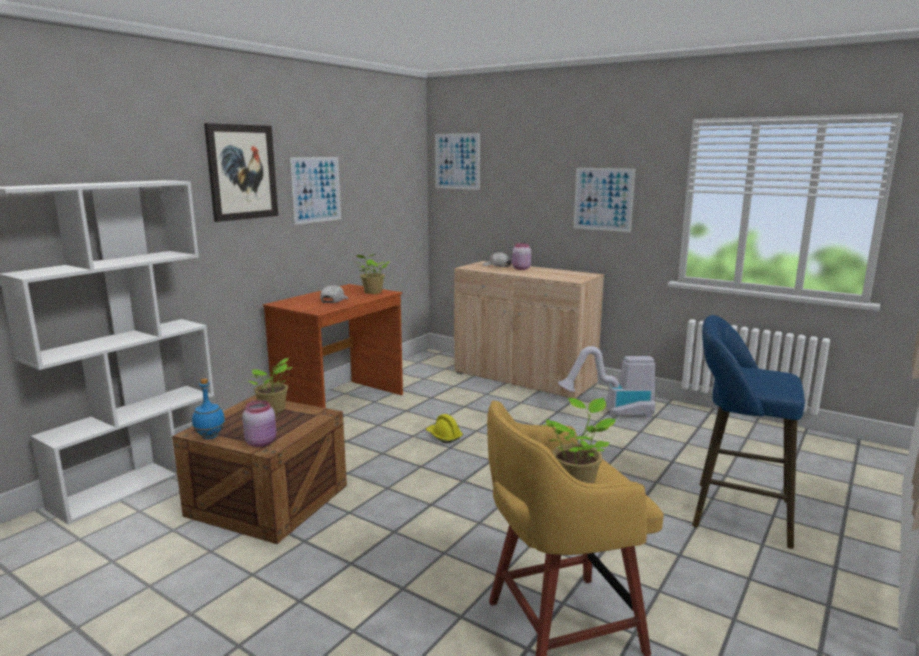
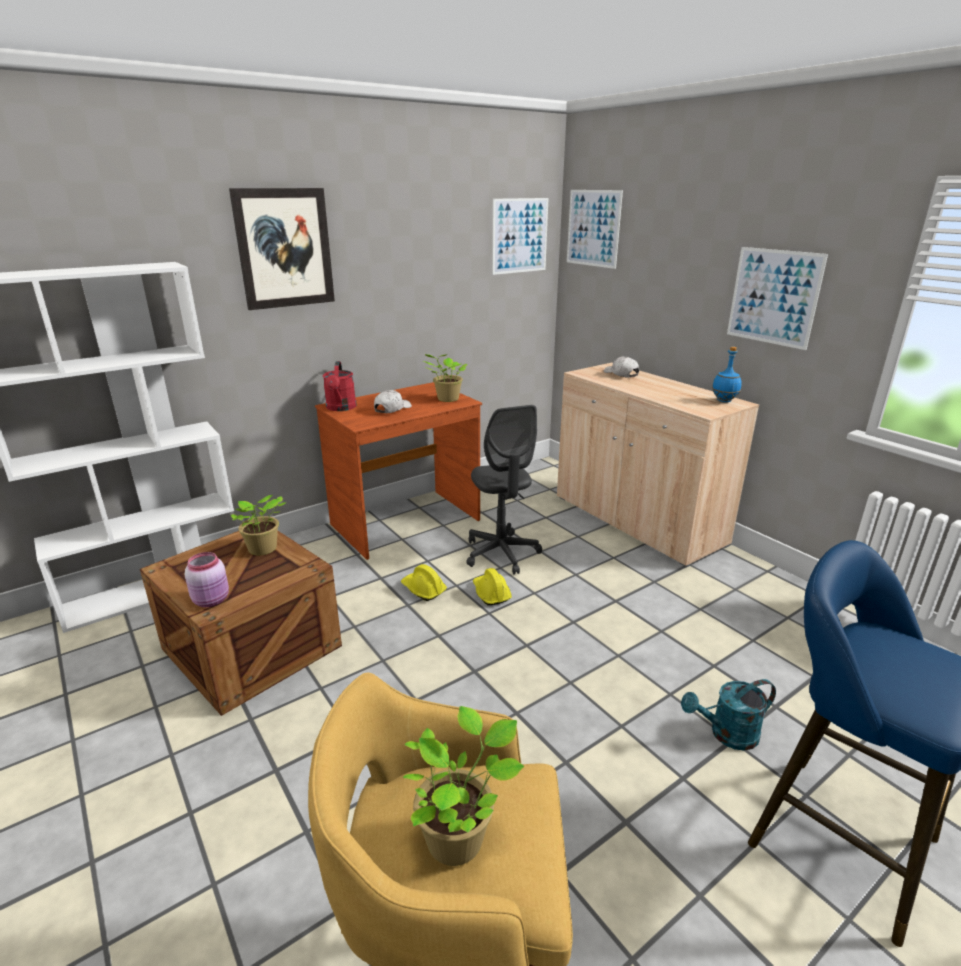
camera: 20 degrees right, 10 degrees up
blue bottle [192,379,225,439] -> blue bottle moved to [712,347,742,403]
picture [290,157,341,225] -> picture moved to [492,198,549,275]
pink jar [512,243,531,270] -> none
vacuum cleaner [558,346,656,418] -> none
none -> red watering can [323,361,357,411]
none -> yellow hard hat [401,564,447,601]
none -> grey office chair [466,405,542,574]
none -> turquoise watering can [681,679,776,751]

